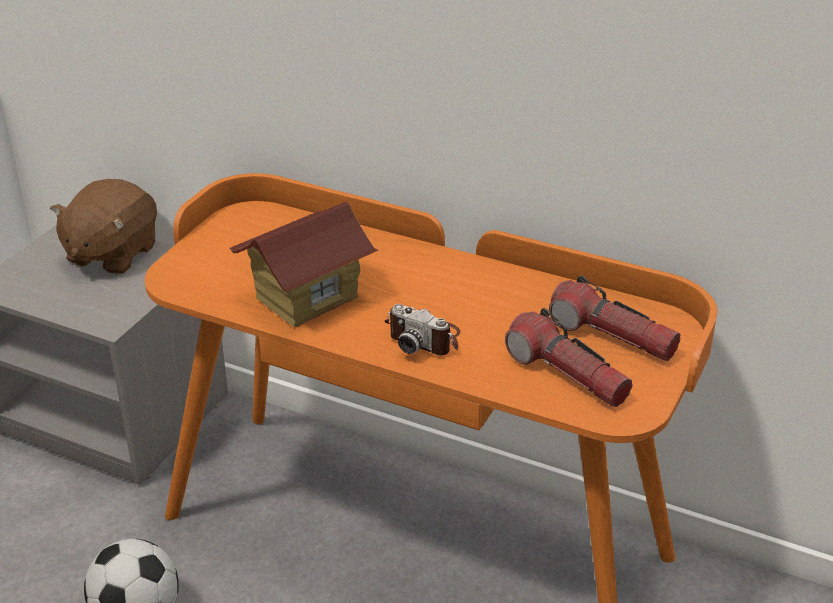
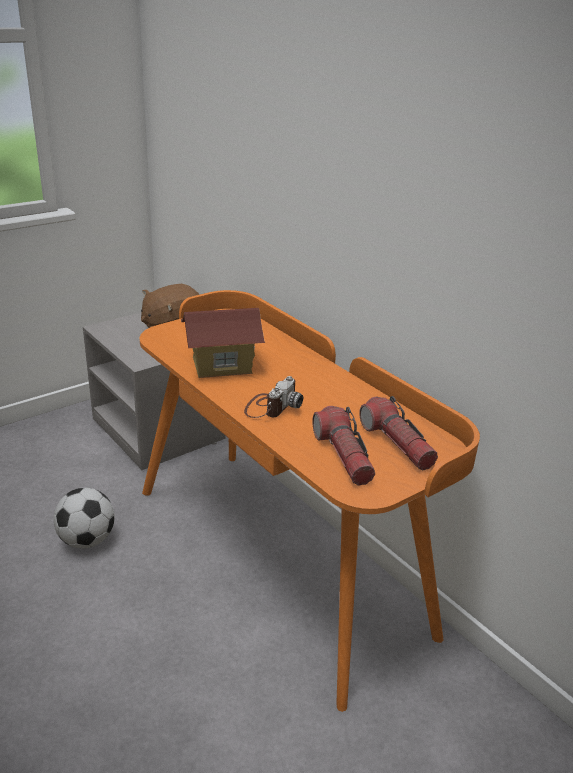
camera: 25 degrees right, 5 degrees down
camera [385,304,460,355] -> camera turned 120 degrees counterclockwise [244,376,303,418]

